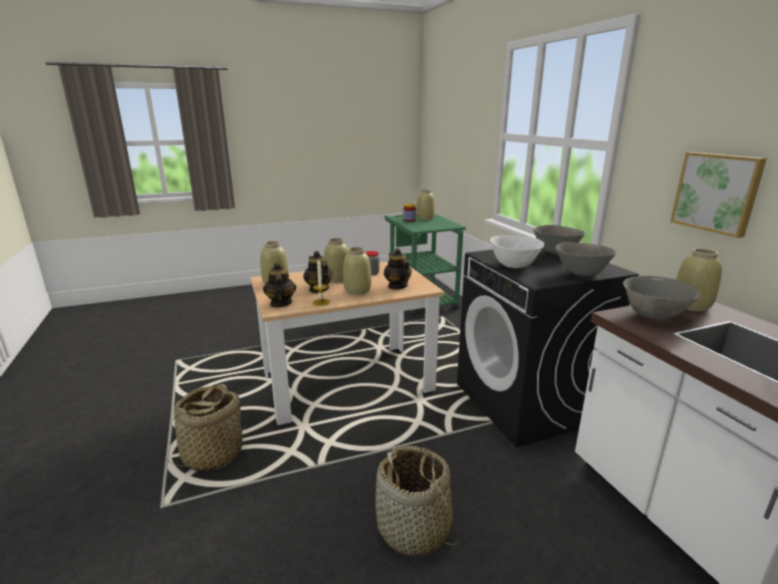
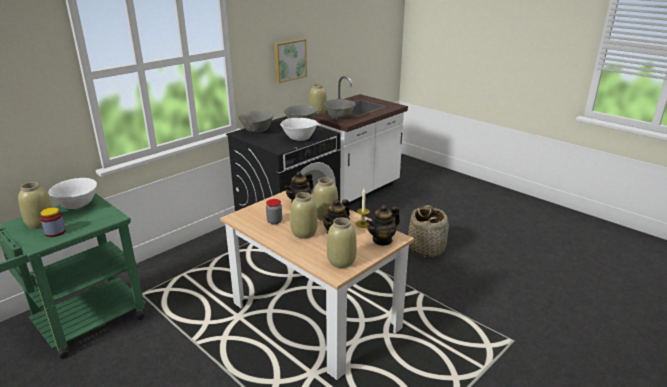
camera: 115 degrees left, 5 degrees up
basket [163,384,246,471] -> none
none -> white bowl [48,178,97,209]

